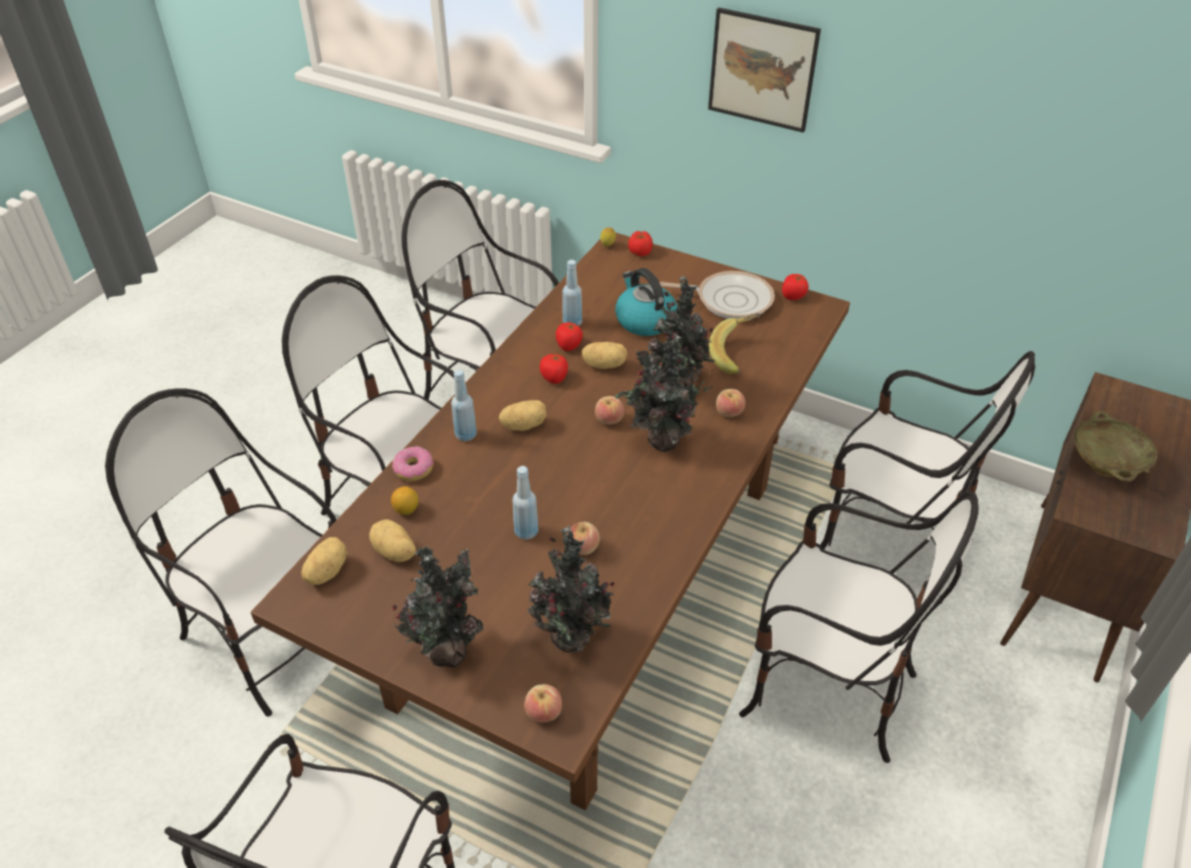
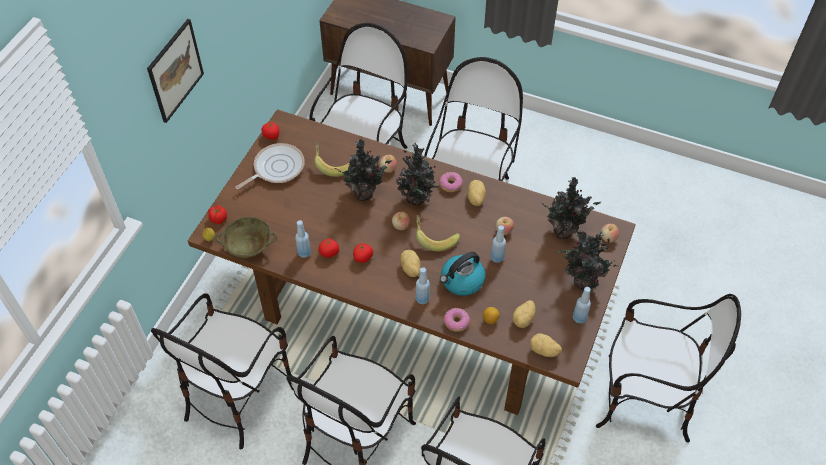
camera: 95 degrees left, 10 degrees up
potato [582,342,627,369] -> potato moved to [468,180,486,206]
kettle [615,268,677,336] -> kettle moved to [440,252,485,296]
frying pan [660,271,775,319] -> frying pan turned 45 degrees clockwise [235,143,305,189]
beige bowl [1073,411,1158,482] -> beige bowl moved to [216,217,277,258]
none -> banana [416,215,460,251]
none -> donut [439,172,463,192]
none -> blue bottle [573,287,591,323]

